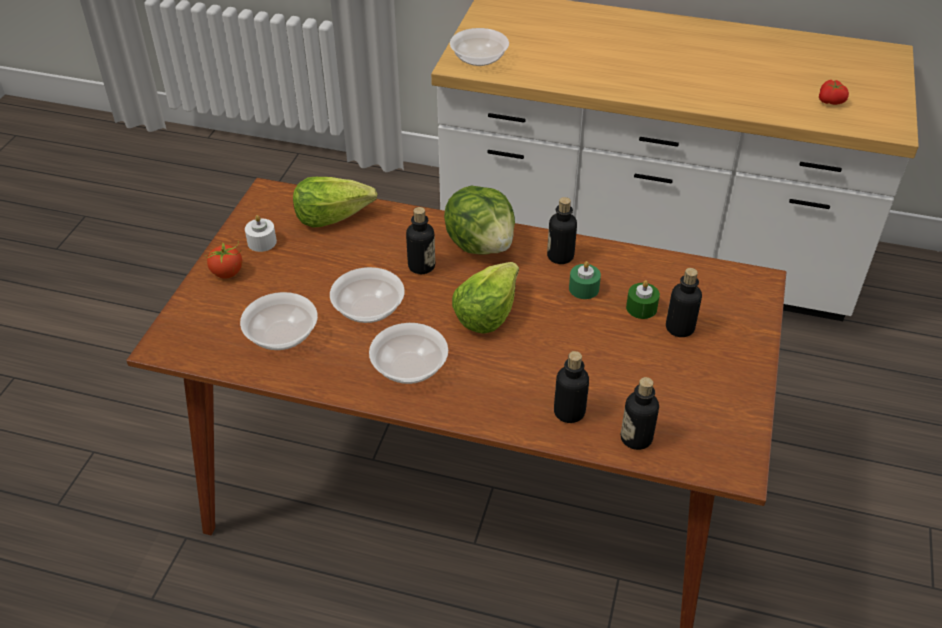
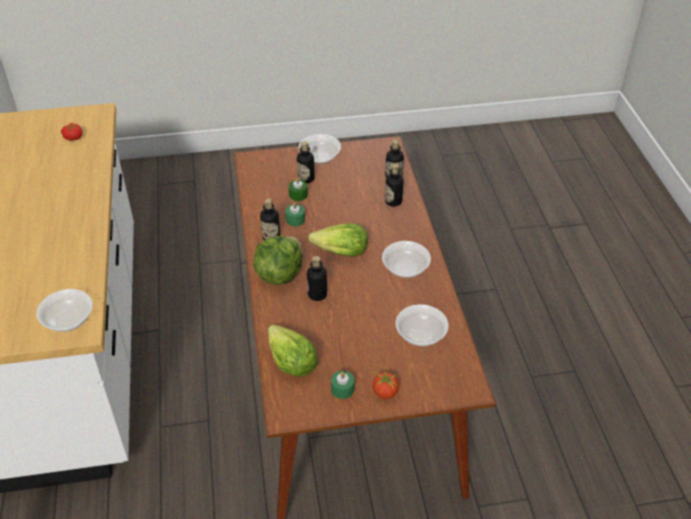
camera: 115 degrees left, 0 degrees up
white candle [245,215,277,252] -> green candle [331,371,354,399]
bowl [330,267,405,323] -> bowl moved to [299,134,341,163]

